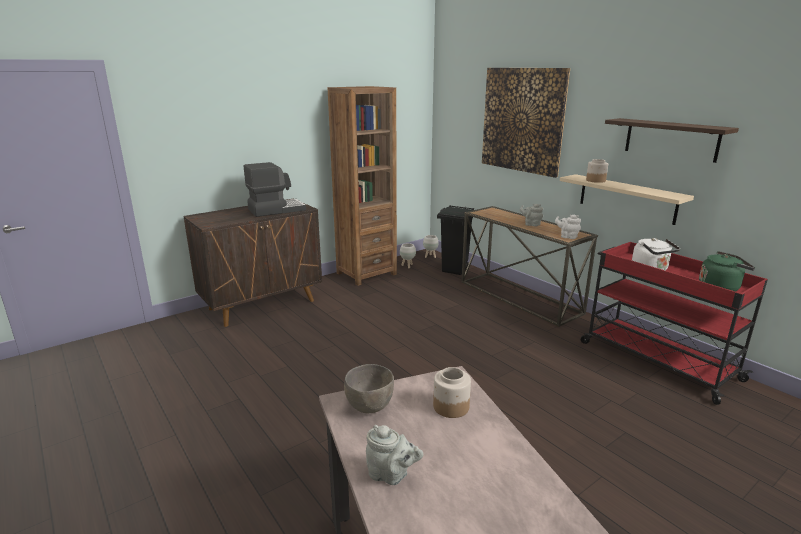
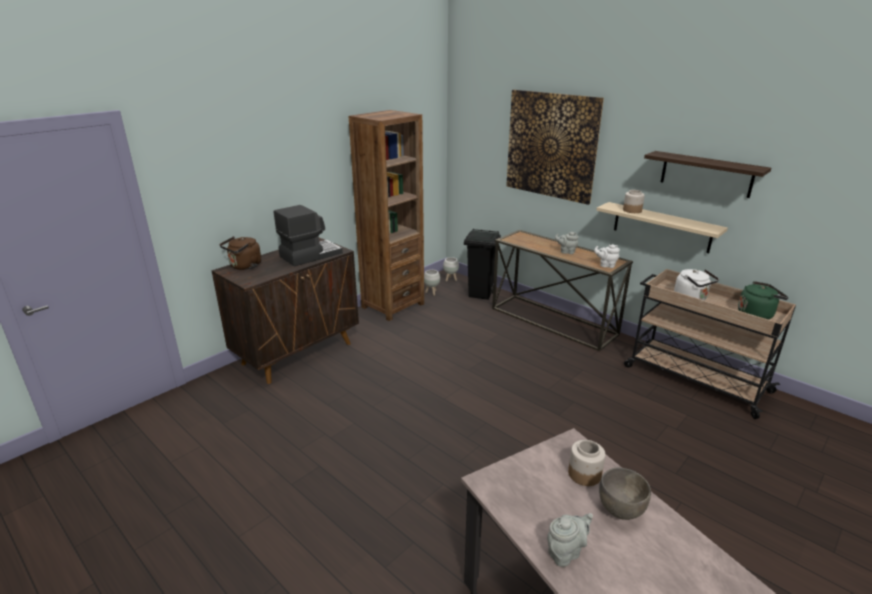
camera: 10 degrees left, 5 degrees up
grey bowl [344,364,394,413] -> grey bowl moved to [599,468,651,520]
grey teapot [366,425,424,485] -> grey teapot turned 45 degrees counterclockwise [547,513,593,567]
red cart [581,242,768,405] -> beige cart [624,269,796,419]
none -> brown kettle [220,236,261,270]

